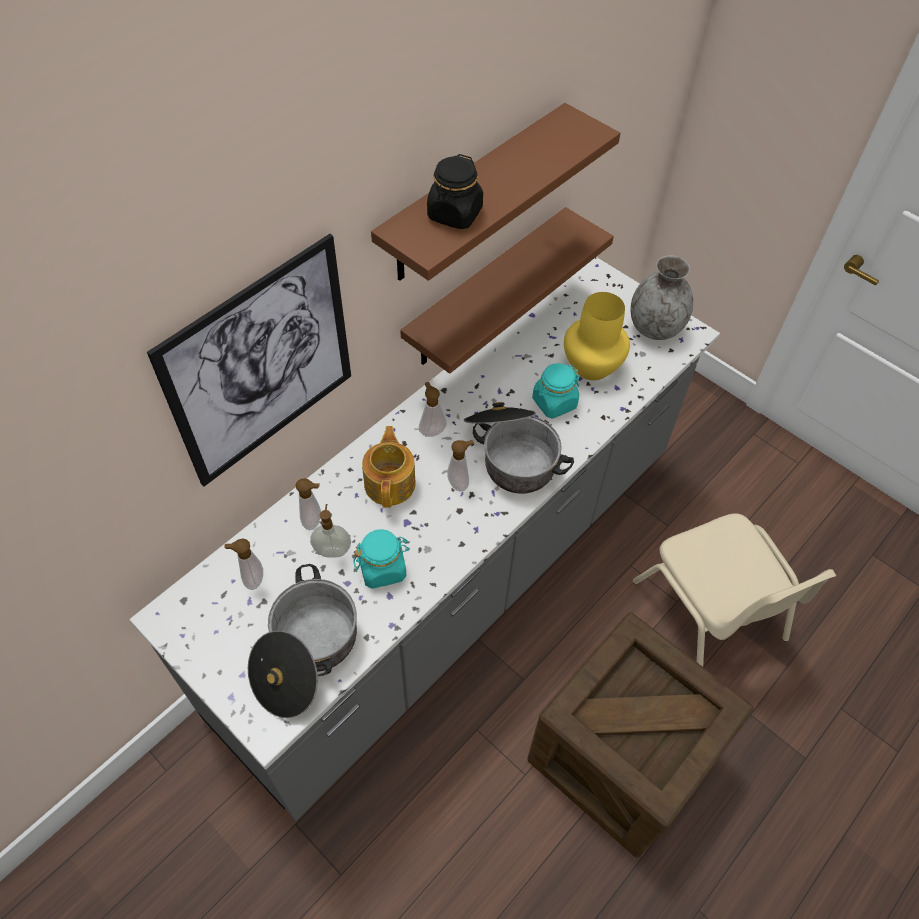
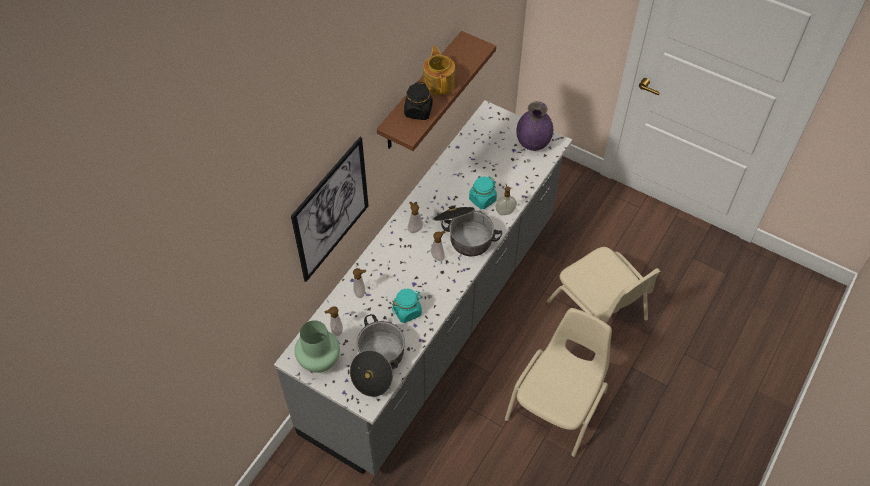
camera: 10 degrees left, 0 degrees up
soap dispenser [310,504,351,558] -> soap dispenser moved to [496,184,517,215]
teapot [362,426,415,508] -> teapot moved to [423,46,455,95]
brown shelf [400,207,614,374] -> none
crate [527,612,754,857] -> beige chair [505,308,612,457]
yellow vase [564,292,630,380] -> none
grey vase [630,255,693,340] -> purple vase [516,101,553,151]
none -> green vase [295,320,340,373]

